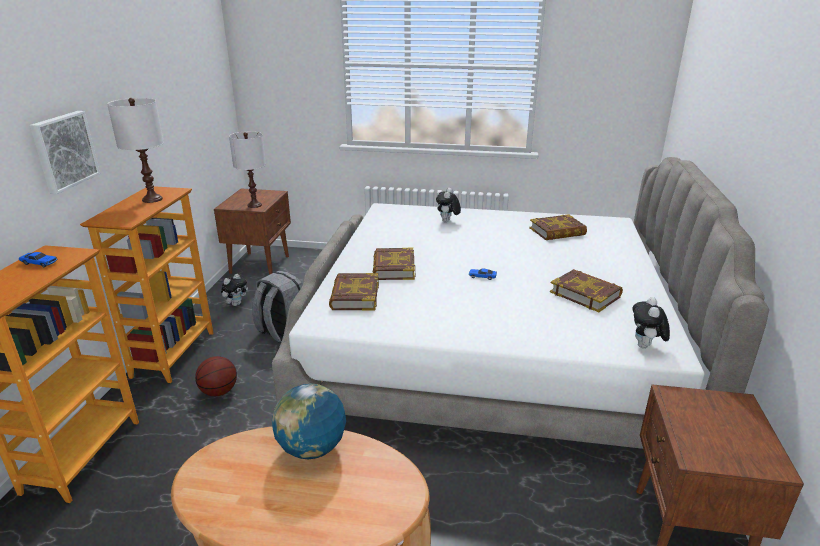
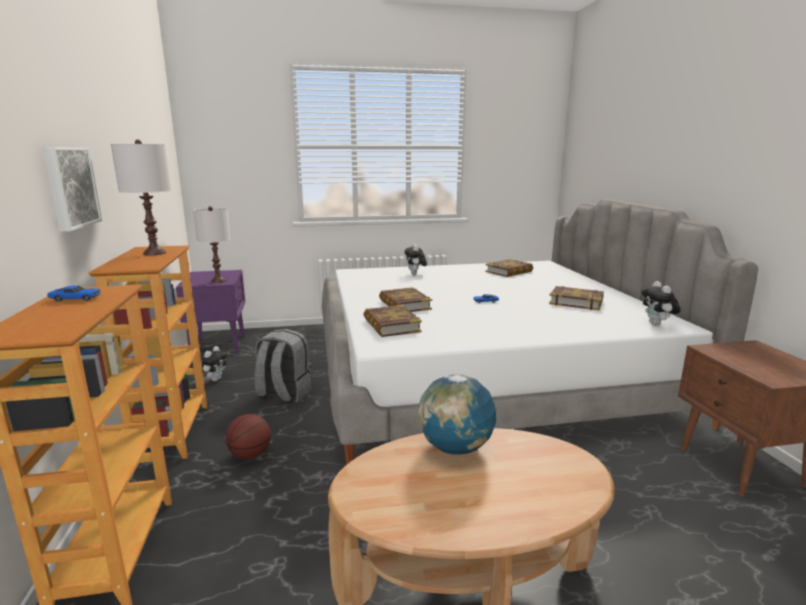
camera: 20 degrees left, 10 degrees down
brown nightstand [214,189,291,275] -> purple nightstand [176,270,245,354]

